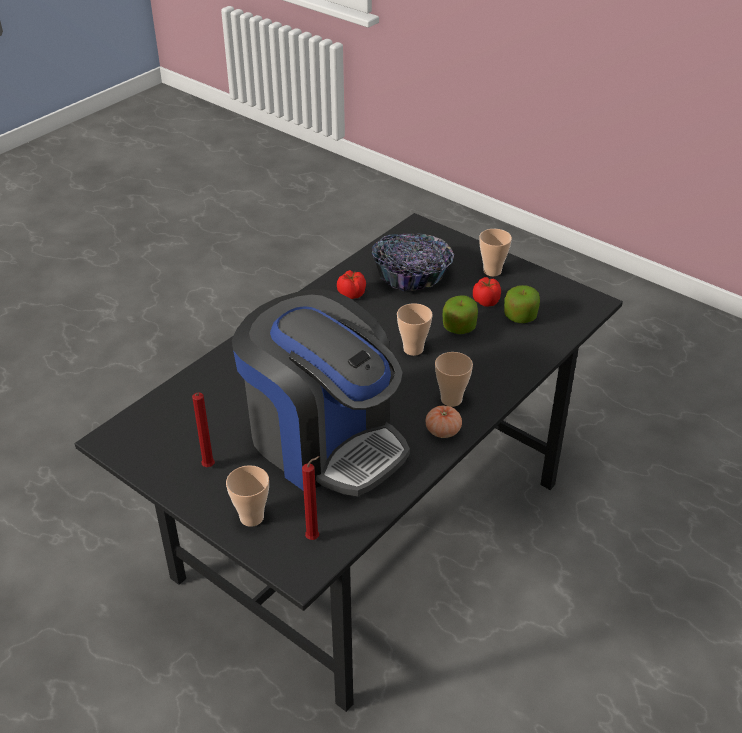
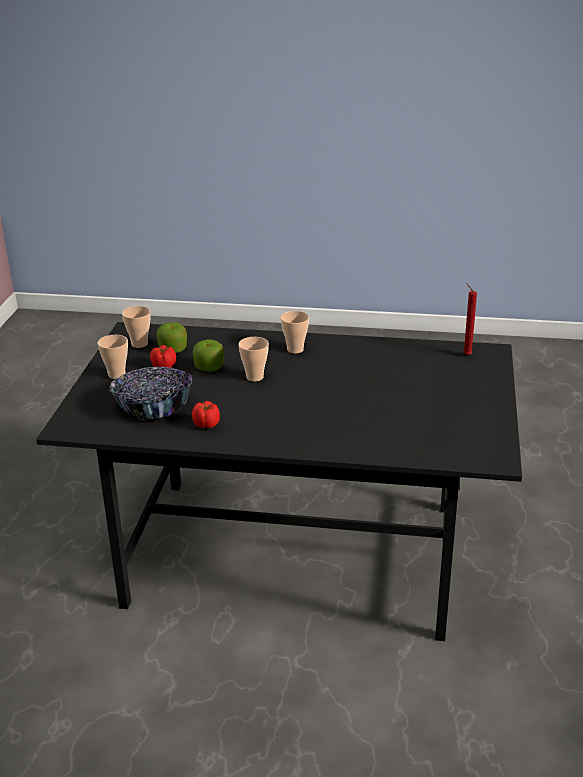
camera: 120 degrees left, 10 degrees down
red candle [192,393,215,467] -> none
cup [226,465,269,527] -> cup moved to [122,306,151,348]
coffee machine [232,289,410,496] -> none
tomato [426,405,462,438] -> none

